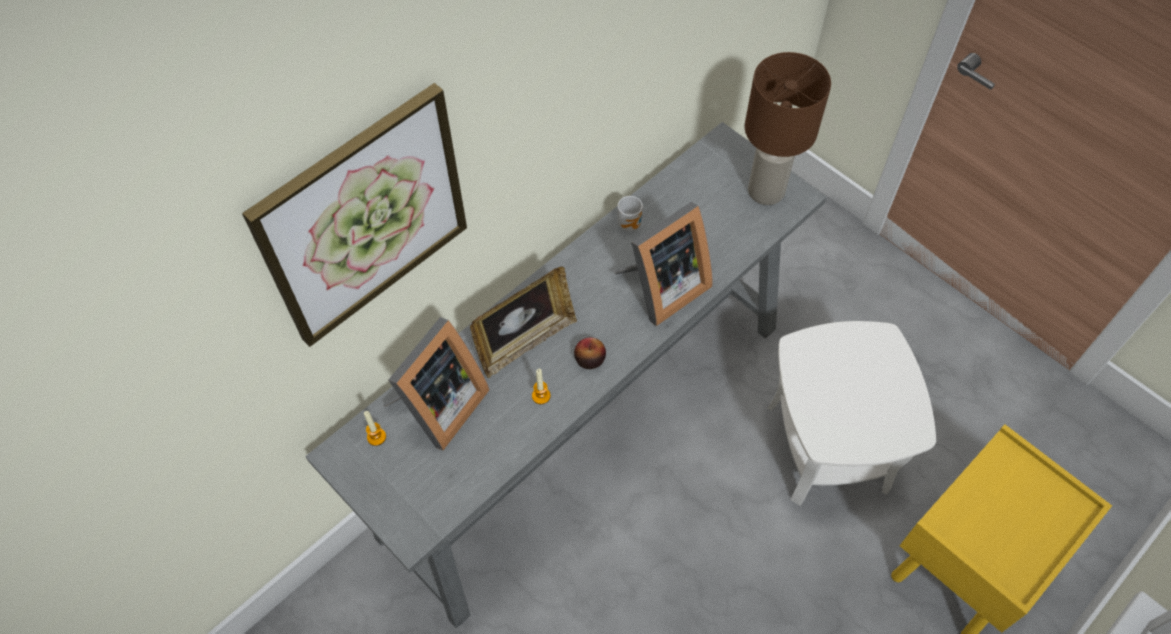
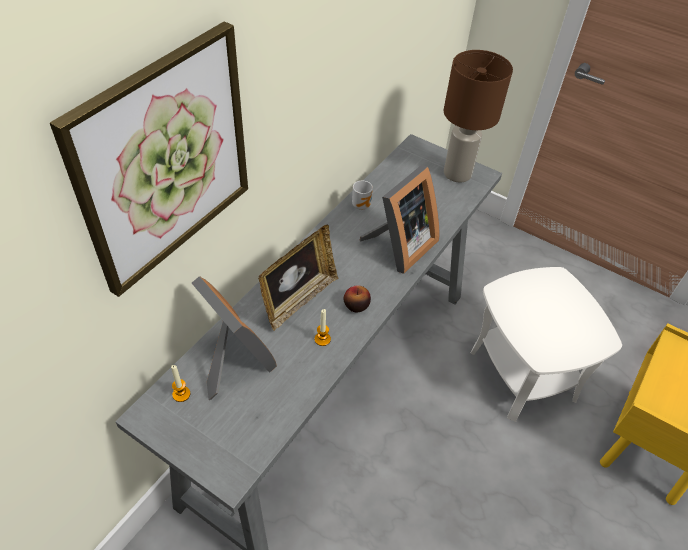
camera: 15 degrees left, 10 degrees down
picture frame [383,317,489,451] -> picture frame turned 60 degrees counterclockwise [192,276,277,400]

